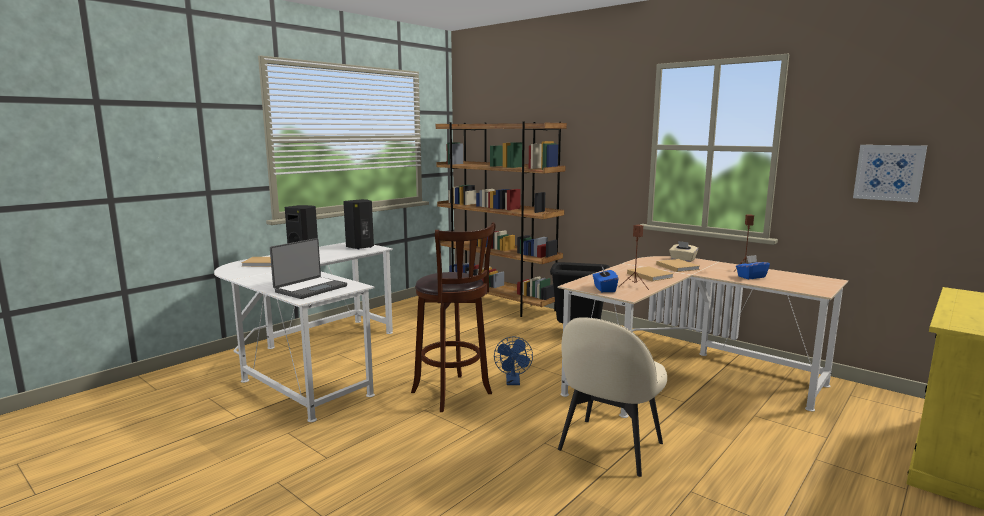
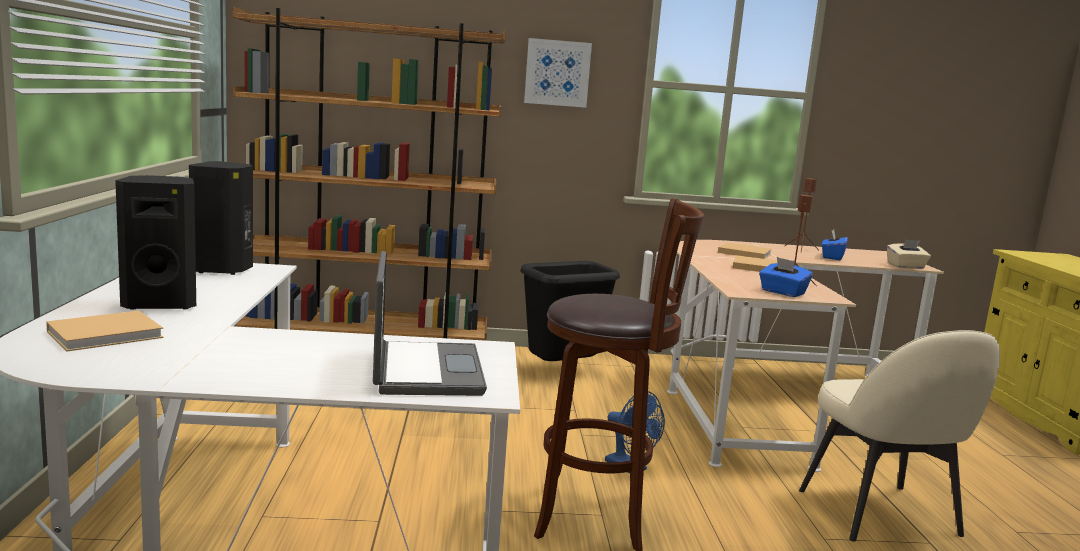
camera: 45 degrees left, 0 degrees up
beige tissue box [669,241,698,262] -> beige tissue box moved to [887,239,931,269]
picture [853,145,927,202] -> picture moved to [524,38,592,108]

